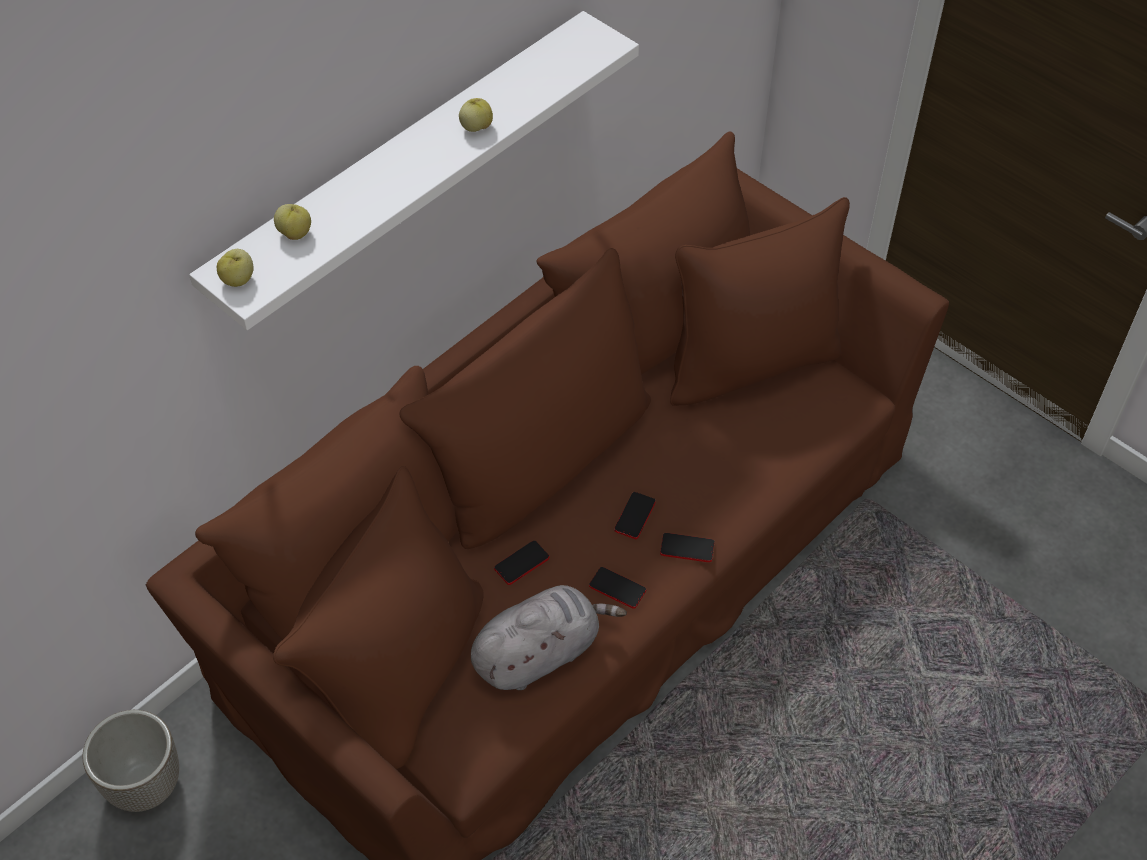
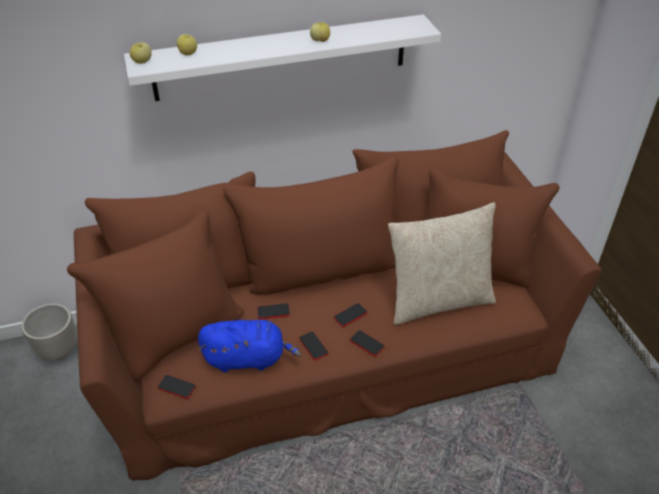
camera: 30 degrees right, 10 degrees down
grey plush toy [471,585,627,690] -> blue plush toy [198,320,301,372]
none -> phone [158,375,196,399]
none -> beige pillow [388,203,496,325]

